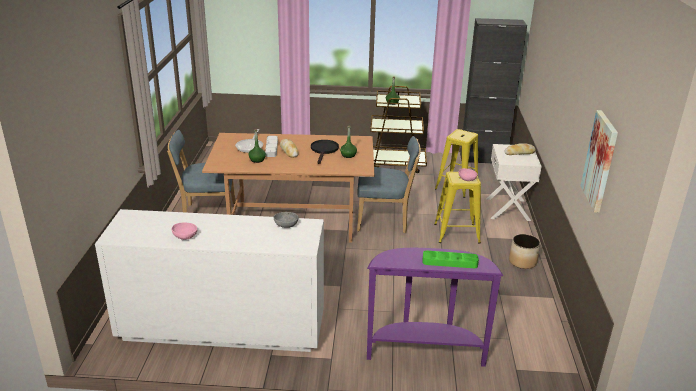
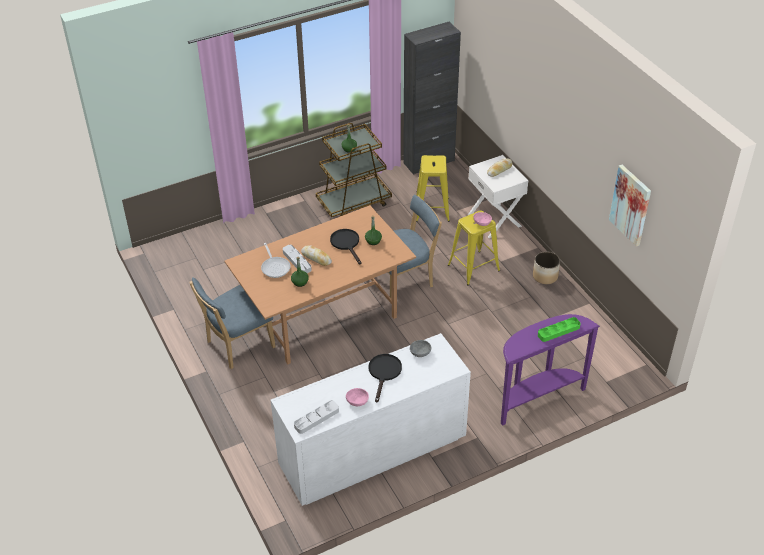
camera: 30 degrees left, 15 degrees up
none -> grey tray [294,400,339,434]
none -> black frying pan [369,354,402,403]

